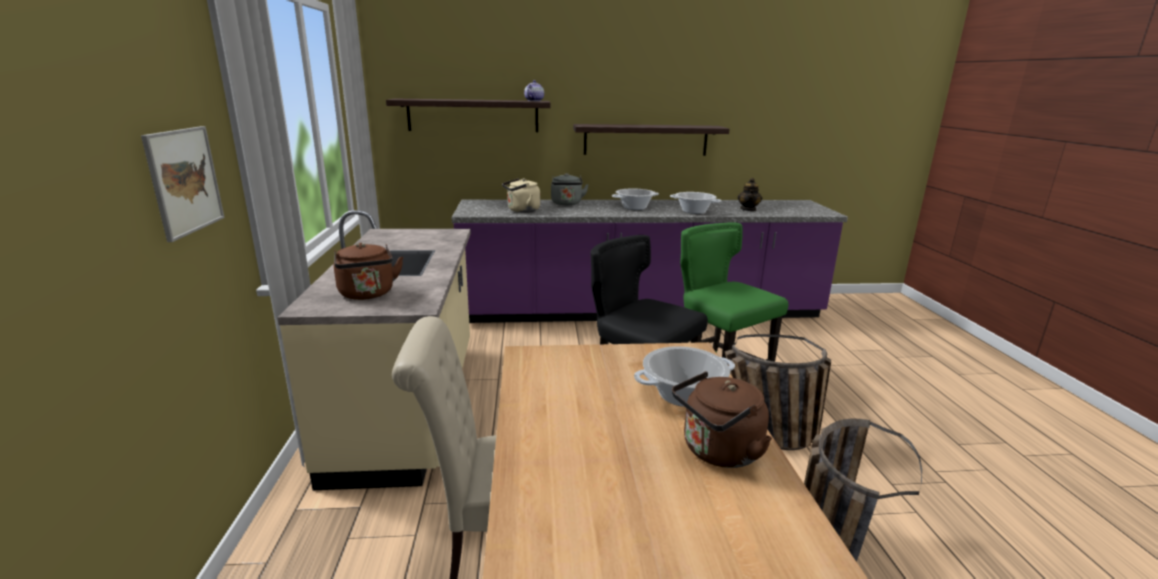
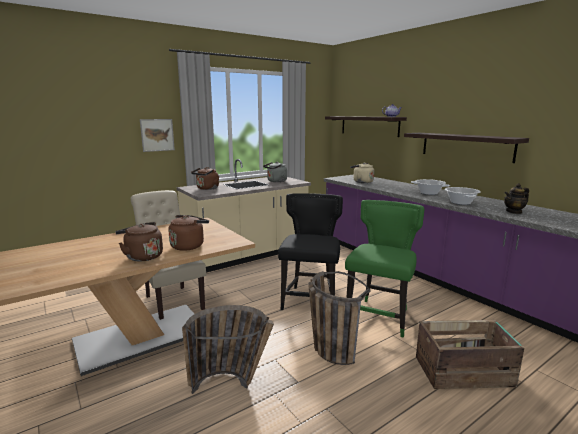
camera: 60 degrees right, 5 degrees down
grey kettle [551,173,589,205] -> grey kettle moved to [263,162,287,182]
cooking pot [634,346,735,407] -> brown kettle [168,215,209,251]
none -> crate [416,320,524,389]

